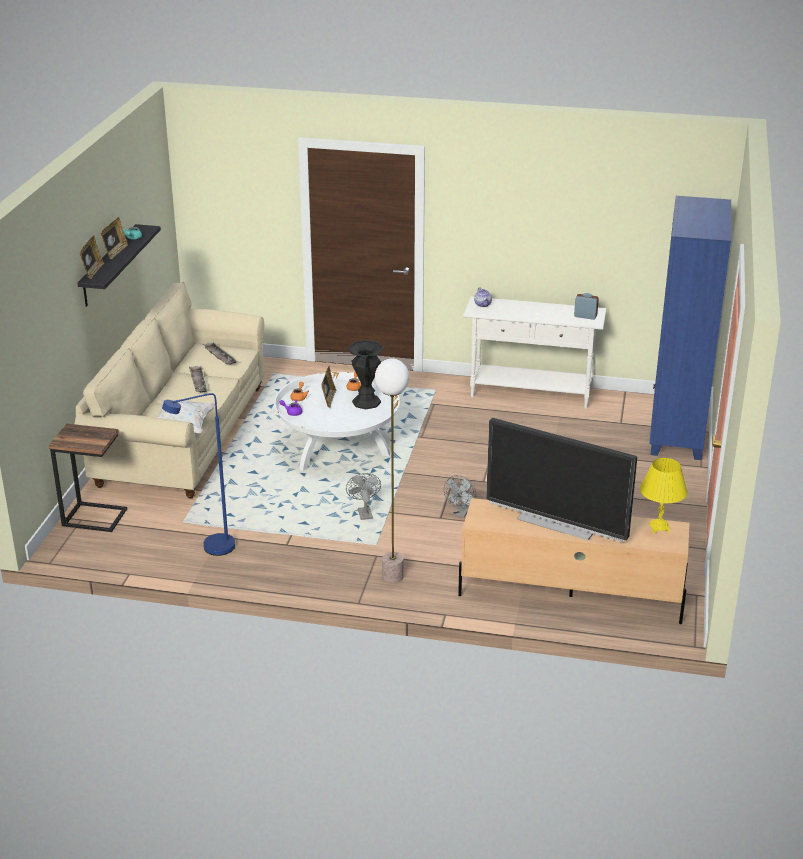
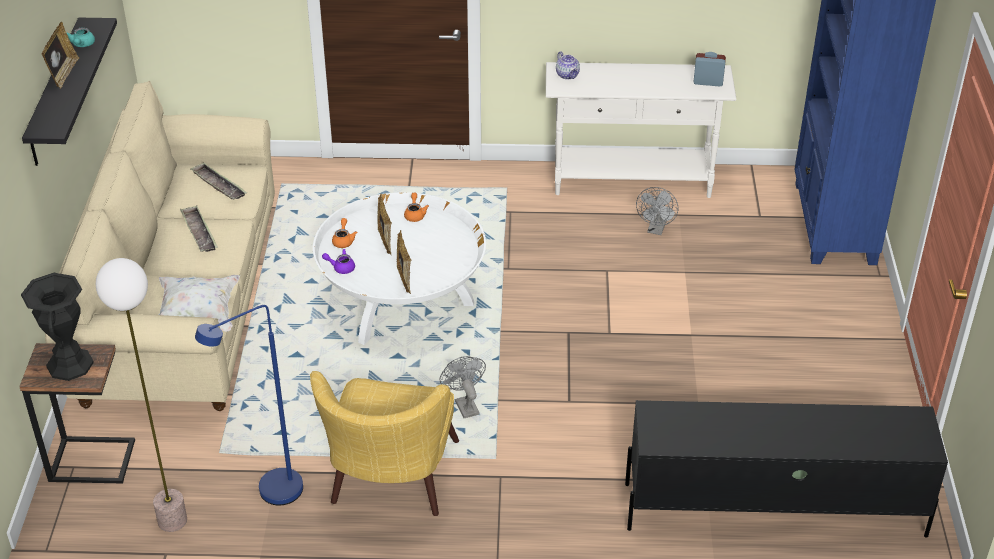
camera: 10 degrees left, 10 degrees up
picture frame [80,236,104,279] -> picture frame moved to [397,230,412,294]
black vase [347,340,384,409] -> black vase moved to [21,273,94,381]
floor lamp [375,359,410,583] -> floor lamp moved to [96,258,187,532]
grey fan [444,475,476,518] -> grey fan moved to [636,187,678,235]
beige tv stand [458,498,690,624] -> black tv stand [625,400,948,538]
television [486,418,637,542] -> none
yellow table lamp [640,458,687,533] -> none
none -> yellow armchair [310,371,459,516]

